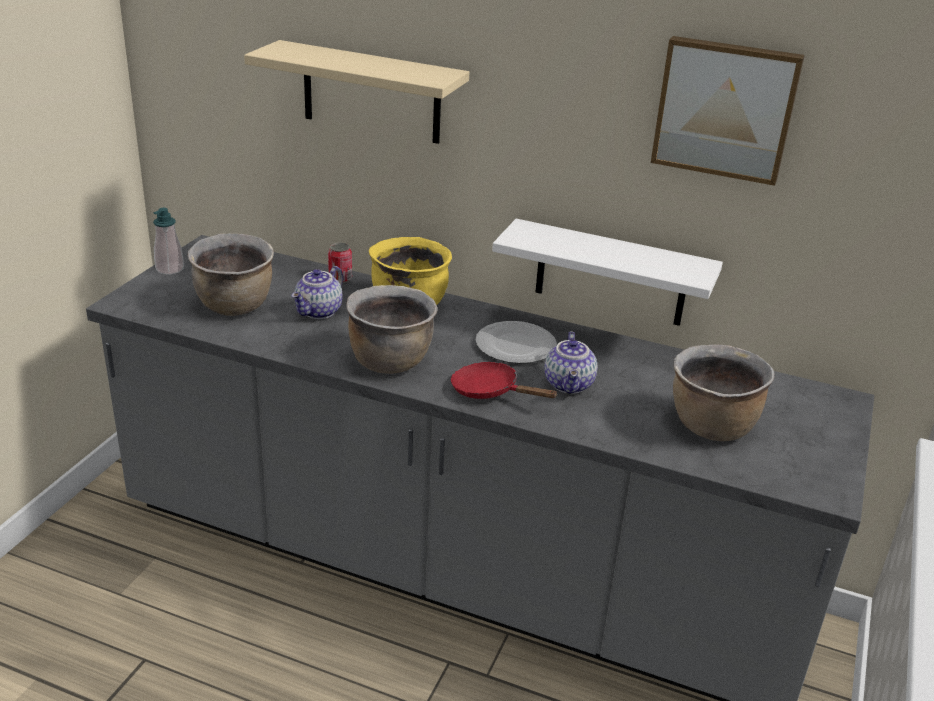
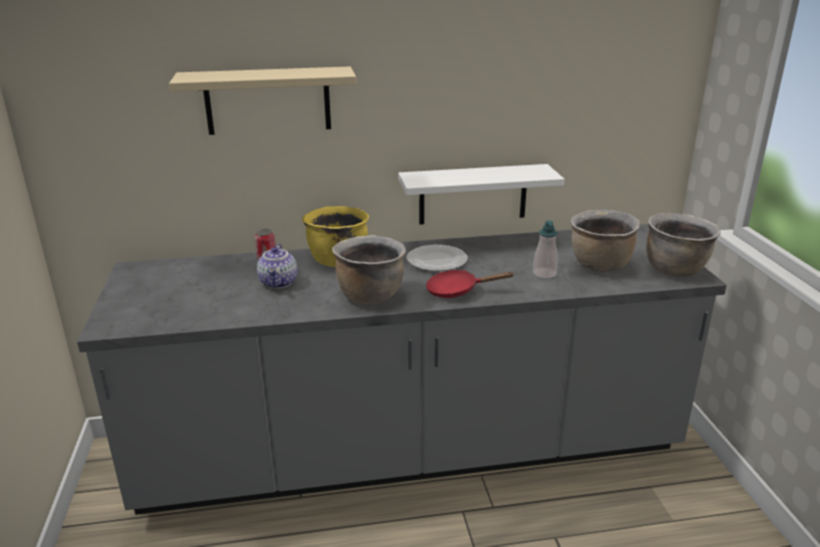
camera: 30 degrees left, 5 degrees down
soap dispenser [153,208,184,275] -> soap dispenser moved to [533,220,558,279]
brown cooking pot [188,233,274,316] -> brown cooking pot moved to [647,213,720,277]
teapot [544,331,598,394] -> none
picture [651,36,805,186] -> none

